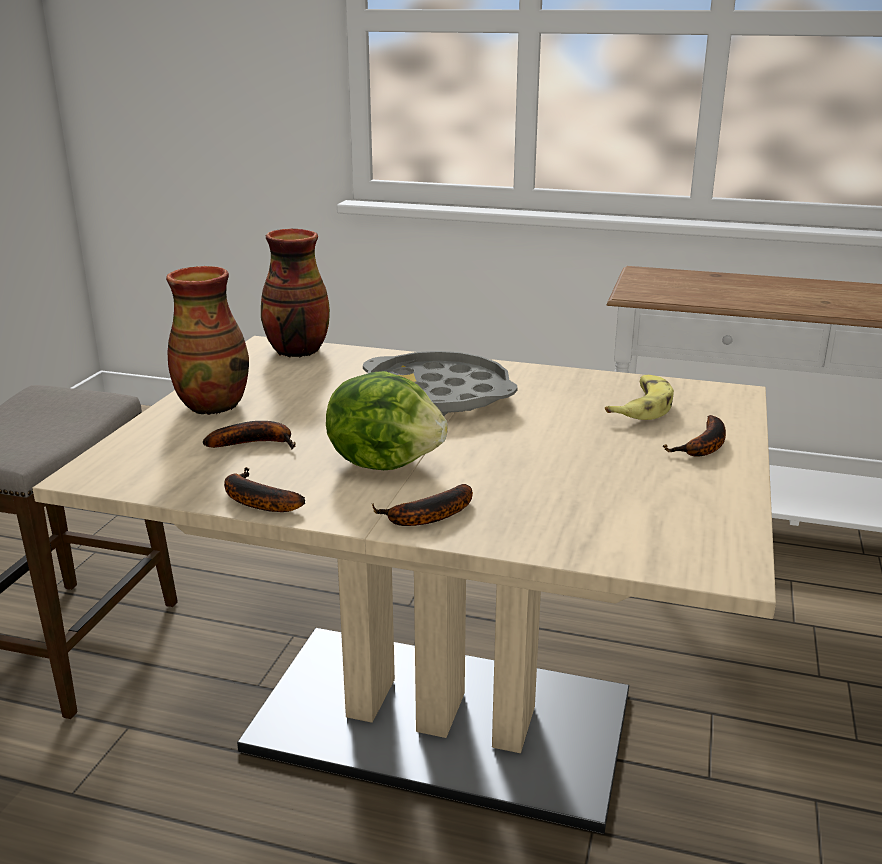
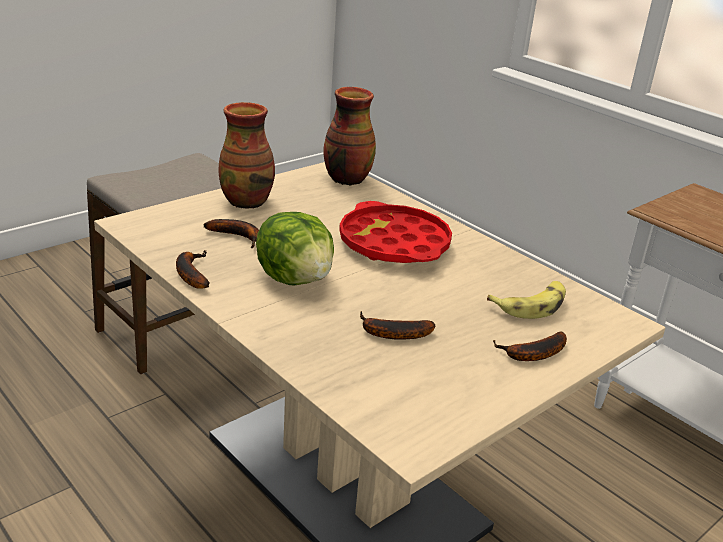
camera: 30 degrees right, 5 degrees up
grey tray [363,351,518,416] -> red tray [339,201,452,263]
banana [372,484,473,526] -> banana moved to [360,311,435,339]

